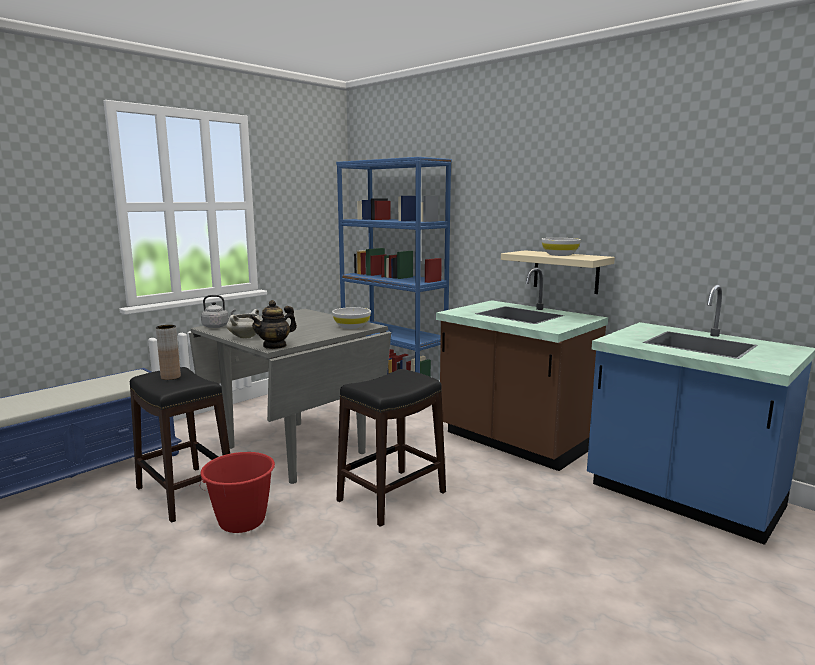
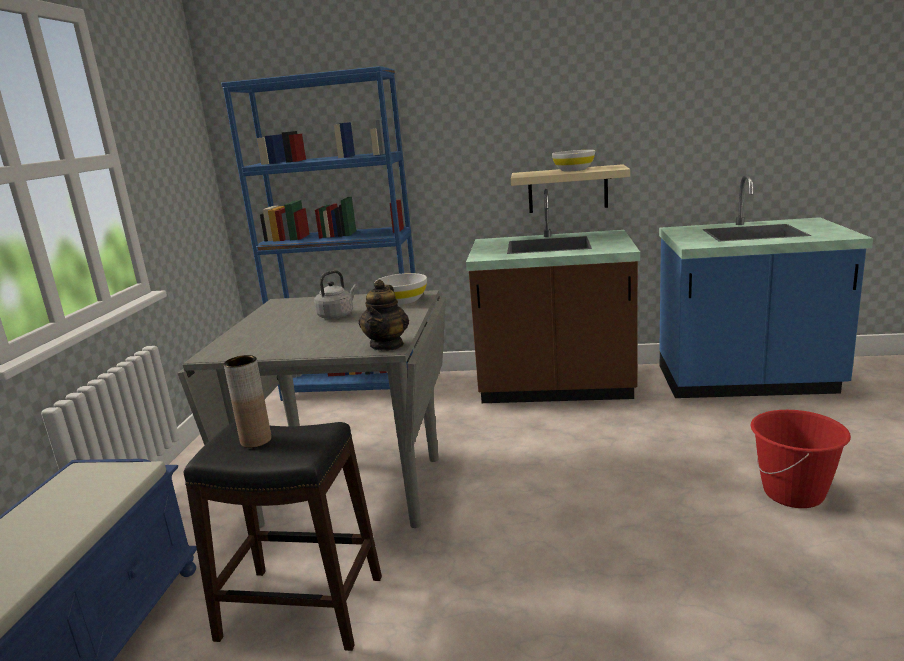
camera: 35 degrees left, 5 degrees up
red bucket [200,452,275,533] -> red bucket moved to [750,410,851,508]
grey kettle [201,295,236,328] -> grey kettle moved to [314,270,357,319]
white cooking pot [226,309,262,338] -> none
black stool [337,369,446,527] -> none

